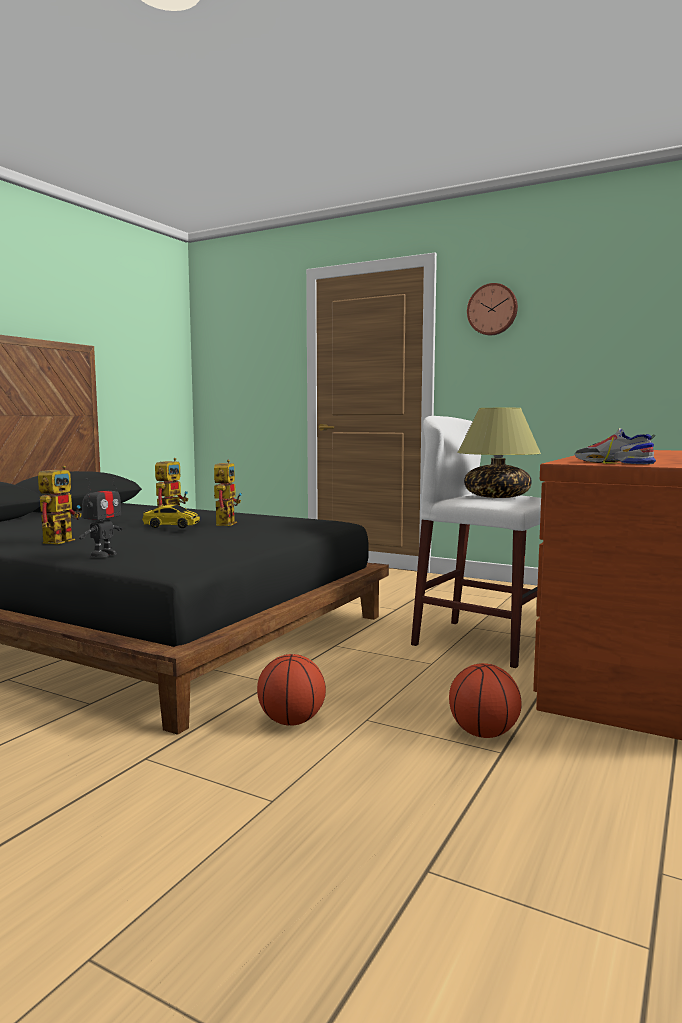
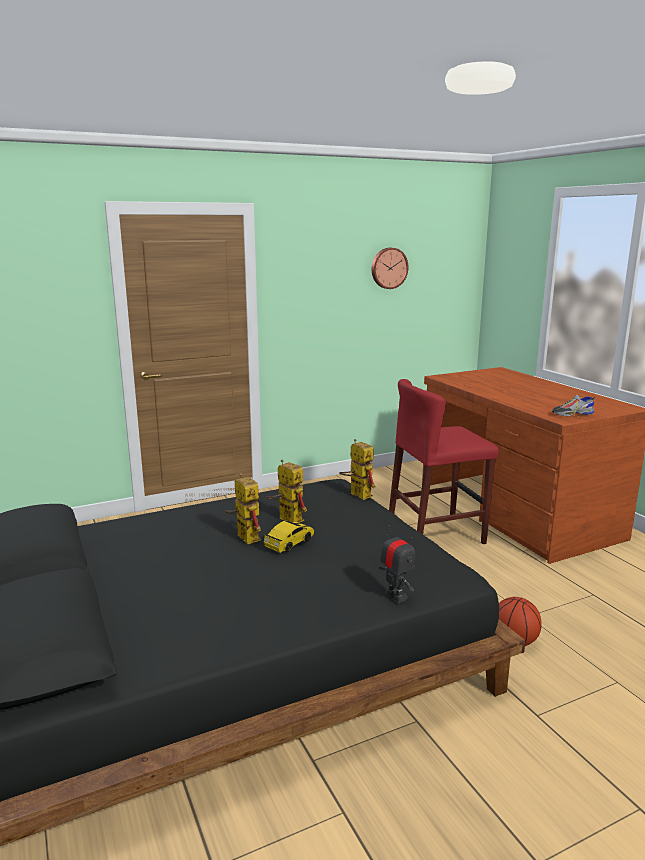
camera: 55 degrees left, 10 degrees up
toy robot [38,465,82,544] -> toy robot moved to [339,439,376,500]
white stool [411,416,541,668] -> red stool [389,379,499,544]
basketball [449,663,522,738] -> none
table lamp [457,408,541,498] -> none
wall clock [467,283,518,335] -> wall clock moved to [372,248,409,289]

